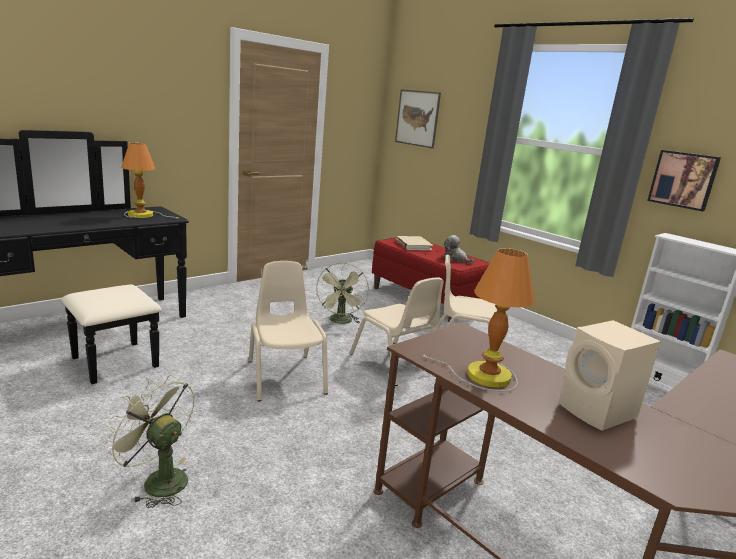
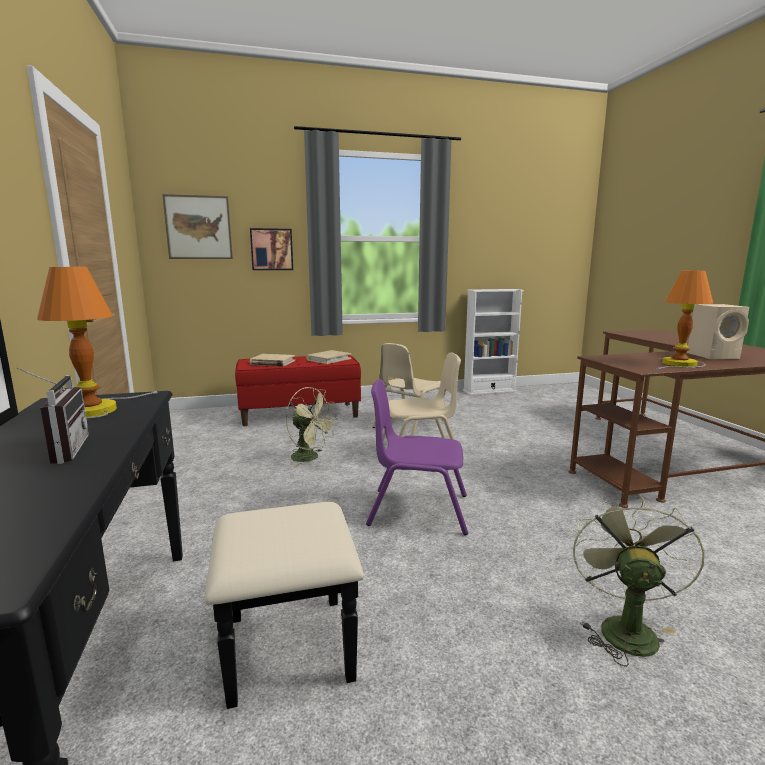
camera: 60 degrees left, 5 degrees down
green fan [104,375,194,508] -> green fan turned 135 degrees clockwise [573,496,705,667]
beige chair [249,261,328,401] -> purple chair [366,379,468,535]
plush toy [442,235,474,264] -> beige book [306,350,352,364]
picture [647,150,721,211] -> picture moved to [250,228,293,270]
none -> radio [16,368,89,464]

